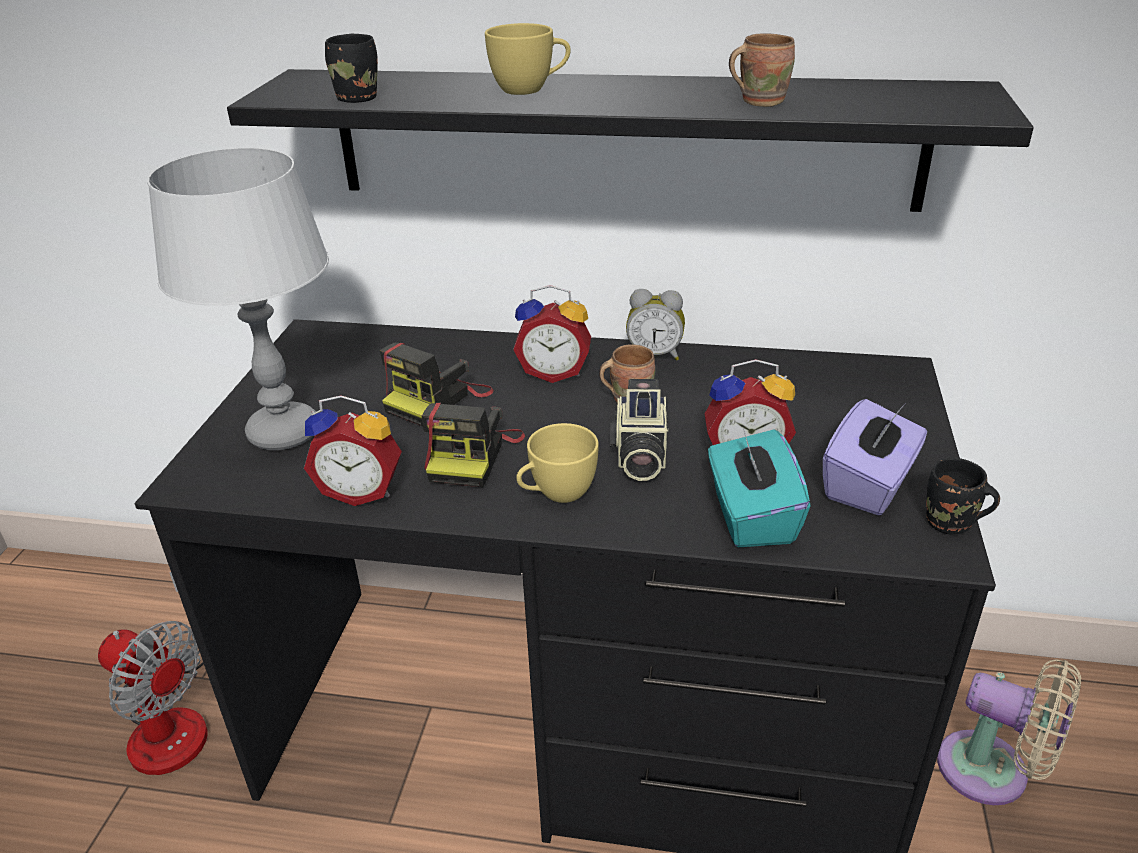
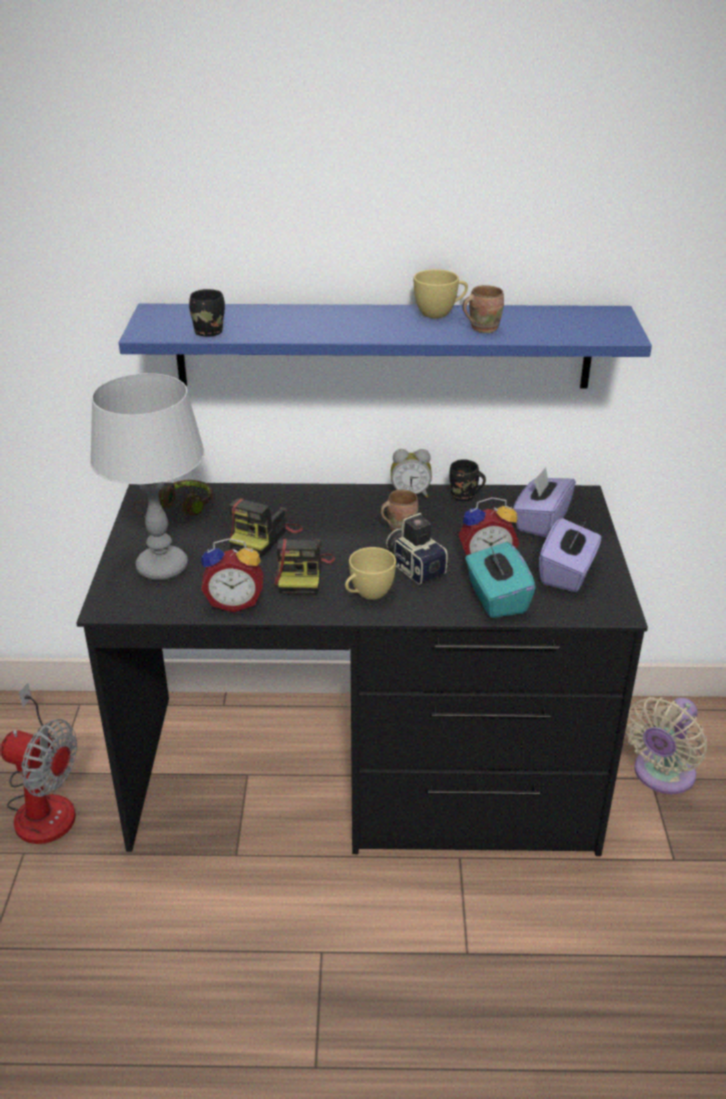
camera: 10 degrees left, 0 degrees up
black shelf [227,69,1034,212] -> blue shelf [119,304,652,388]
yellow cup [485,23,571,95] -> yellow cup moved to [414,269,468,318]
alarm clock [513,285,591,383] -> none
camera [610,379,668,481] -> camera turned 150 degrees clockwise [386,513,450,585]
black mug [926,458,1000,535] -> black mug moved to [449,459,486,501]
beige fan [937,659,1081,805] -> beige fan turned 105 degrees clockwise [625,697,707,794]
none -> brown headphones [134,480,213,516]
none -> purple tissue box [513,467,576,538]

